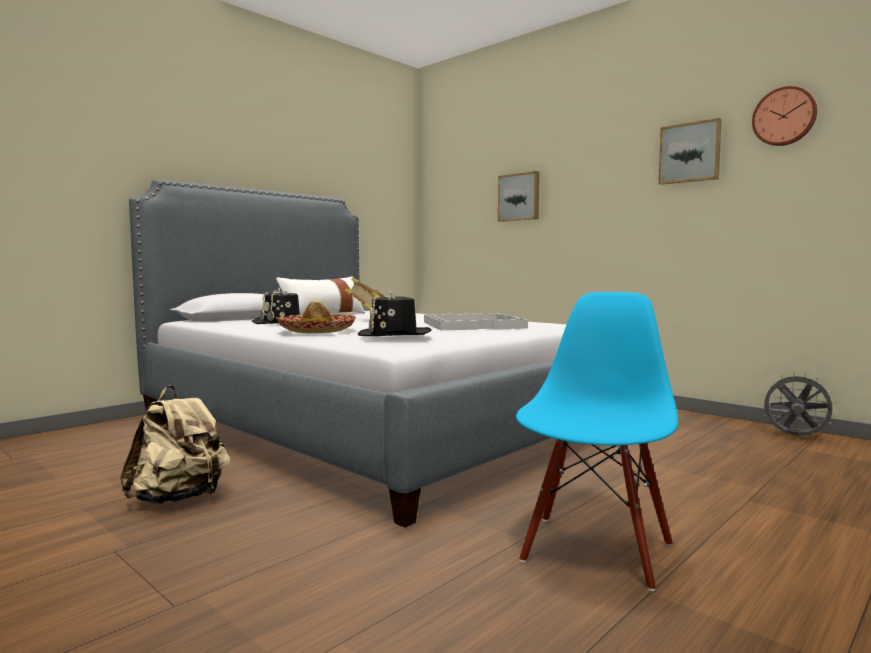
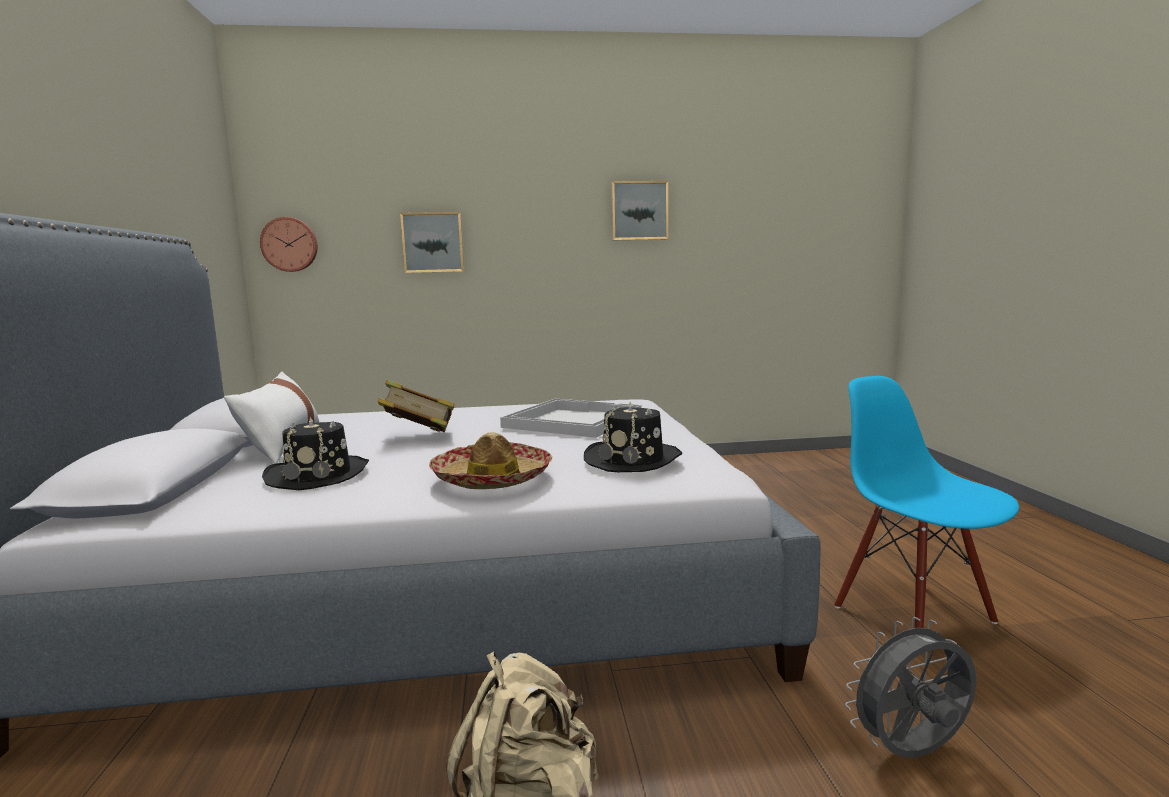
camera: 50 degrees left, 5 degrees up
wall clock [752,86,817,146] -> wall clock moved to [260,217,318,272]
grey fan [761,372,837,437] -> grey fan moved to [845,617,976,758]

